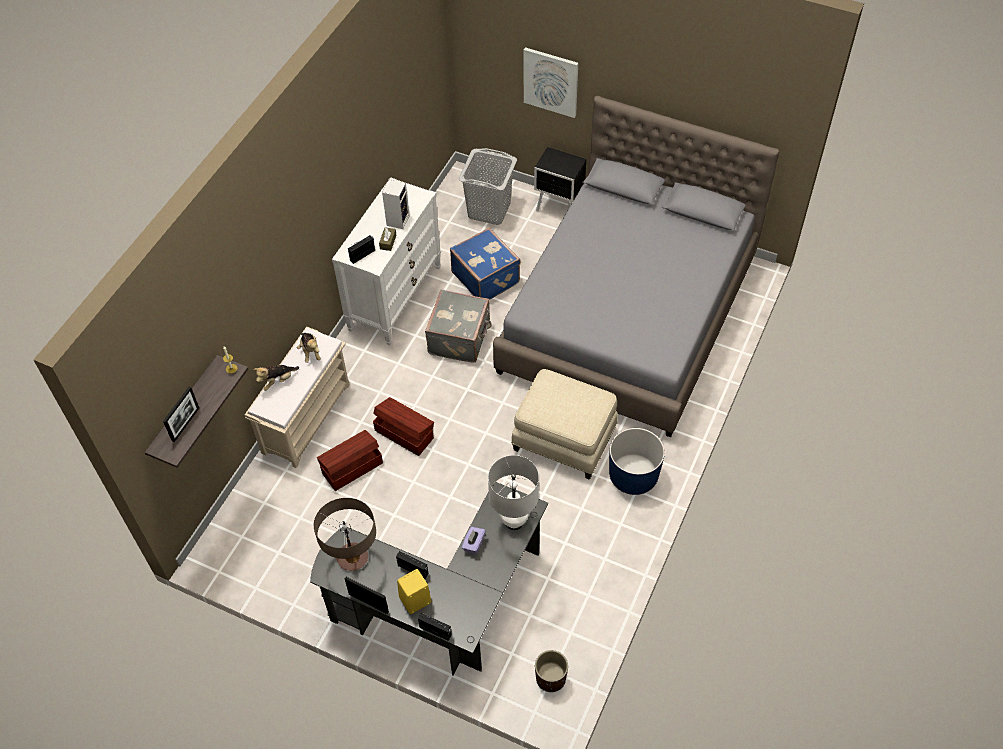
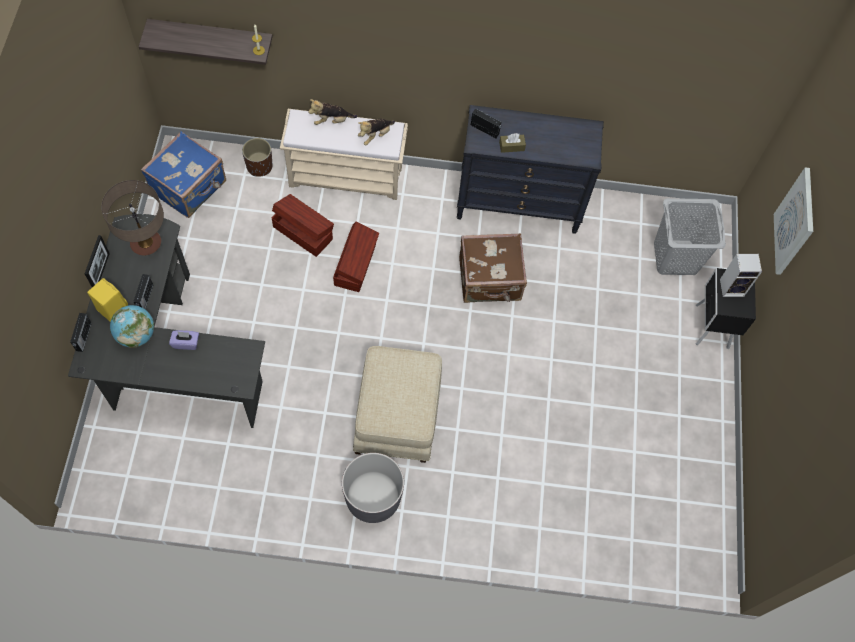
camera: 65 degrees right, 10 degrees up
picture frame [163,387,199,442] -> none
plush toy [254,365,299,391] -> plush toy turned 45 degrees counterclockwise [308,99,357,125]
white dresser [332,177,441,345] -> black dresser [457,105,604,234]
speaker [382,179,410,229] -> speaker moved to [720,254,762,297]
grey suitcase [425,289,492,363] -> brown suitcase [459,233,527,303]
blue suitcase [450,227,521,300] -> blue suitcase moved to [141,131,226,218]
white table lamp [488,455,539,530] -> none
grey bed [493,96,779,437] -> none
brown planter [535,650,568,692] -> brown planter moved to [242,138,273,177]
blue planter [609,428,665,495] -> grey planter [342,453,404,523]
none -> globe [110,305,154,348]

